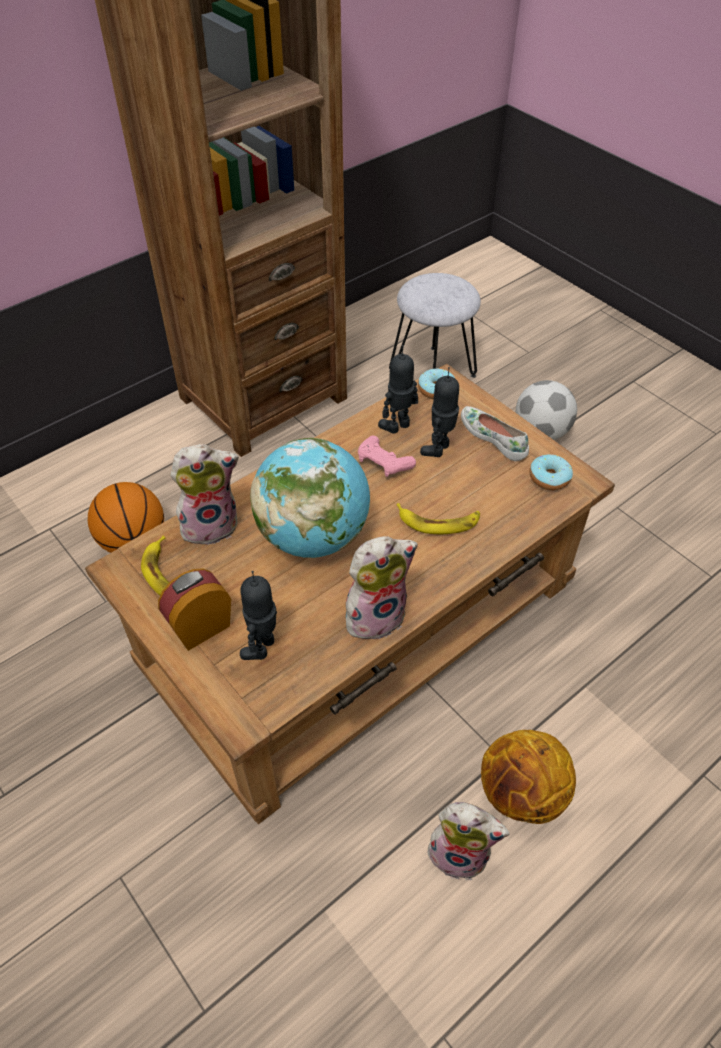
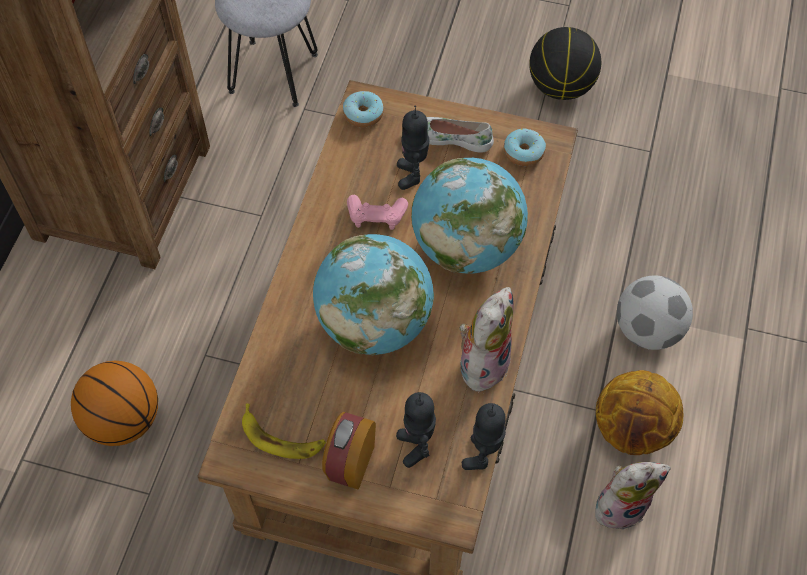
camera: 35 degrees left, 10 degrees up
plush toy [170,444,239,545] -> none
toy robot [378,345,418,433] -> toy robot moved to [462,403,506,470]
banana [396,503,480,534] -> globe [411,158,528,274]
football [516,380,577,440] -> football moved to [617,275,693,350]
none -> basketball [529,27,601,100]

